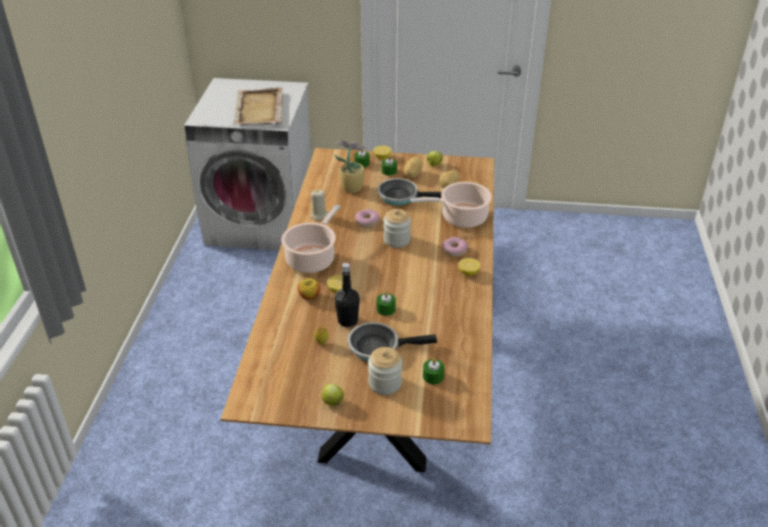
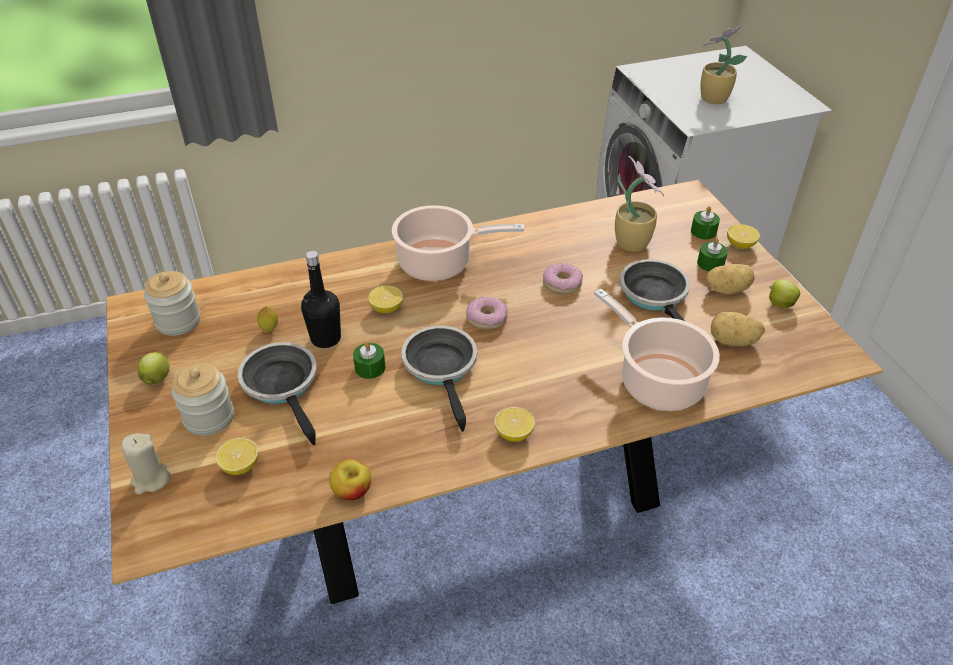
camera: 65 degrees right, 5 degrees up
beige tray [233,87,283,125] -> potted plant [700,24,747,104]
apple [298,278,320,300] -> apple moved to [329,459,371,500]
beige candle [311,190,328,221] -> beige candle moved to [121,433,171,495]
jar [383,209,411,248] -> jar moved to [144,271,200,336]
green candle [423,358,445,384] -> lemon [216,438,258,475]
donut [442,237,468,257] -> donut moved to [466,296,508,330]
none -> frying pan [401,326,477,432]

